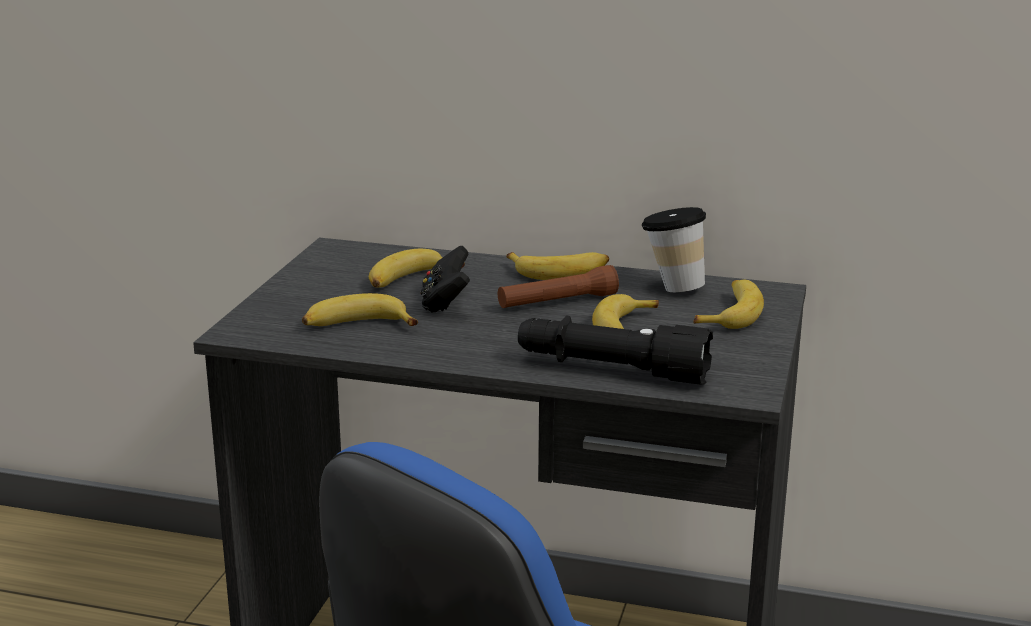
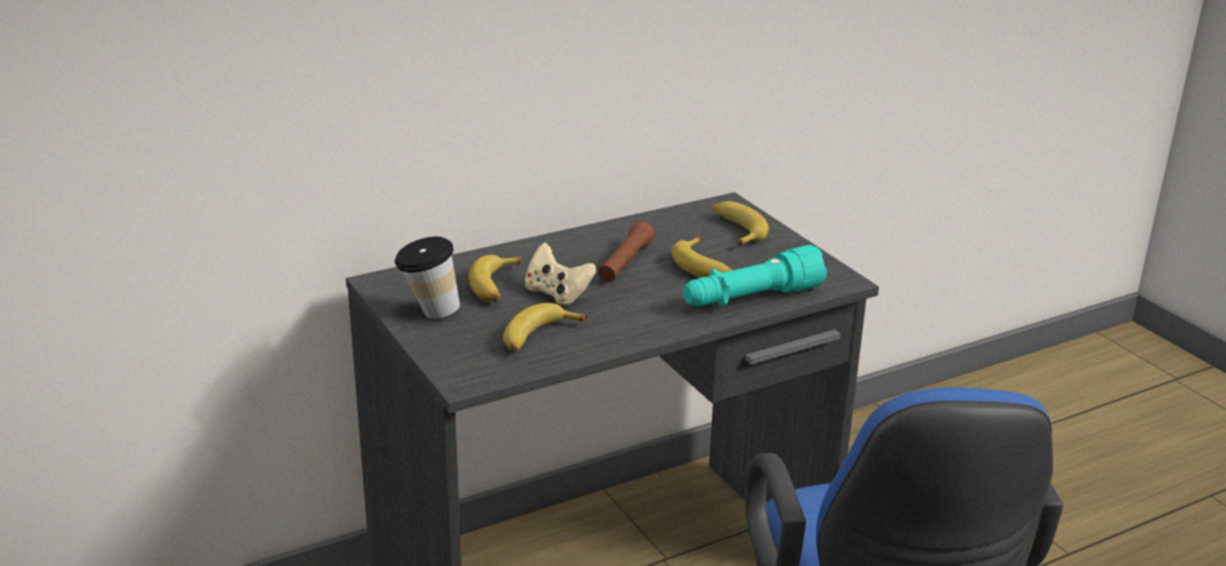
camera: 45 degrees left, 5 degrees up
black game controller [420,246,470,312] -> beige game controller [525,242,597,305]
banana [506,252,609,280] -> none
black flashlight [518,316,713,385] -> turquoise flashlight [683,245,827,307]
cup [642,207,706,292] -> cup moved to [395,237,460,319]

